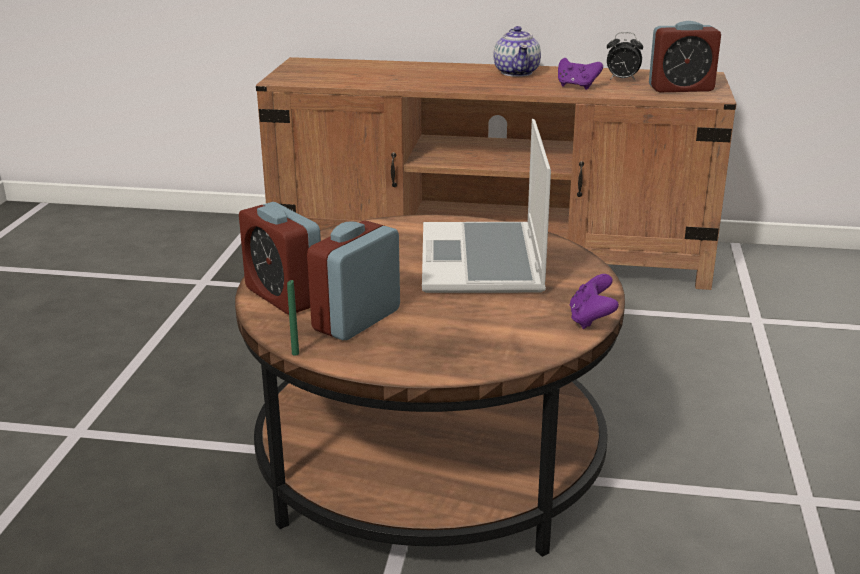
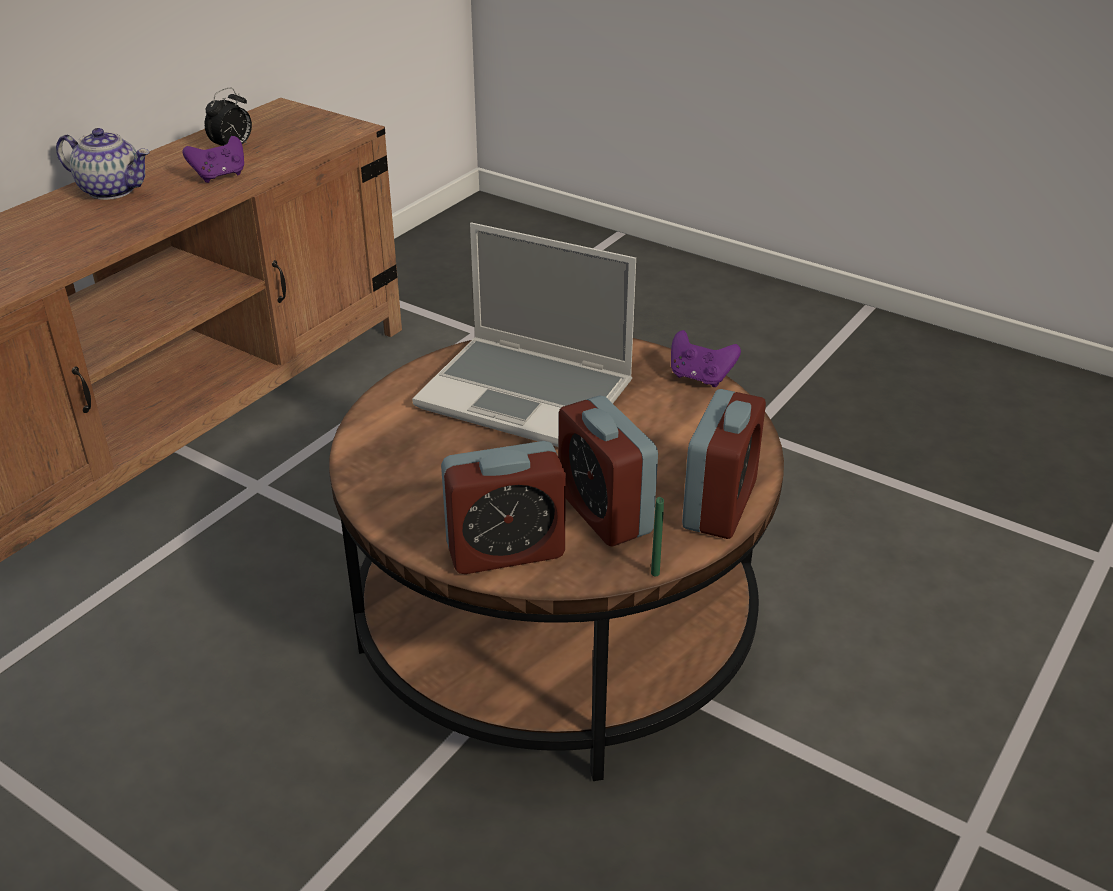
camera: 65 degrees left, 10 degrees up
alarm clock [649,21,721,93] -> alarm clock moved to [682,389,766,539]

